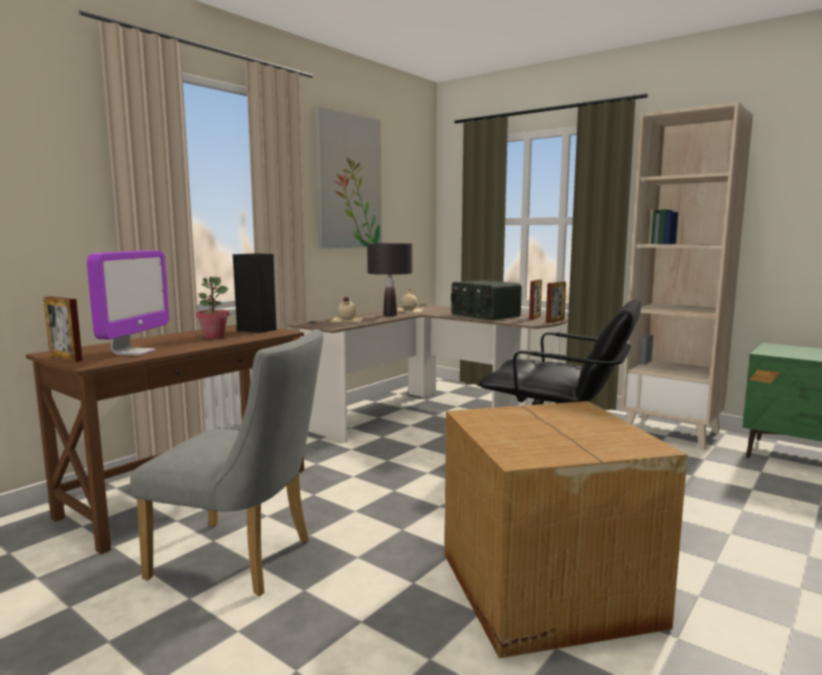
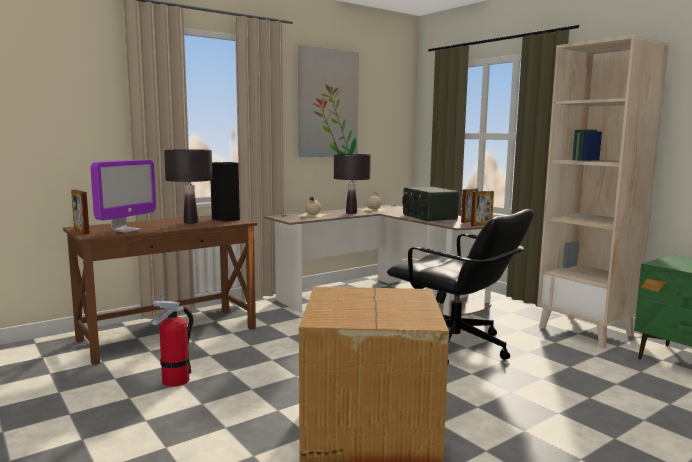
camera: 15 degrees right, 0 degrees up
grey chair [130,329,323,596] -> fire extinguisher [151,294,194,387]
potted plant [196,277,229,339] -> black table lamp [164,149,213,224]

